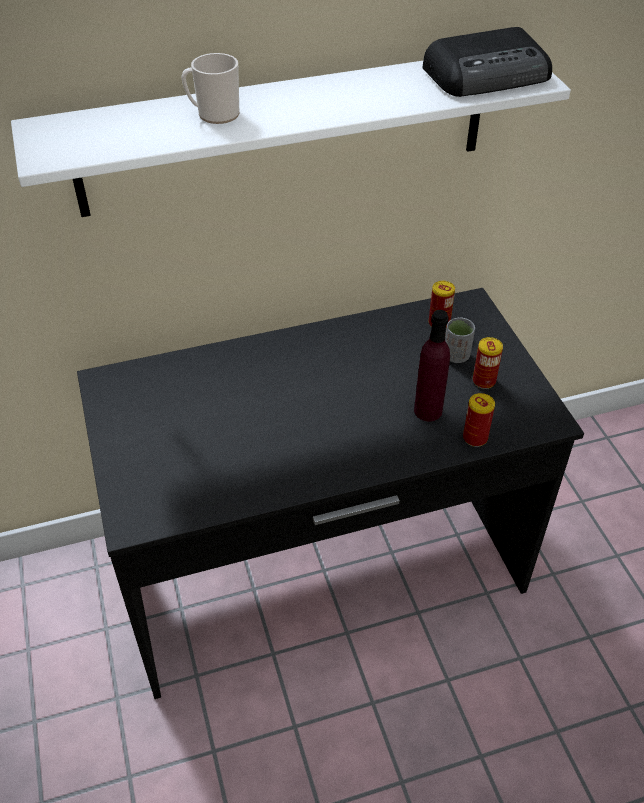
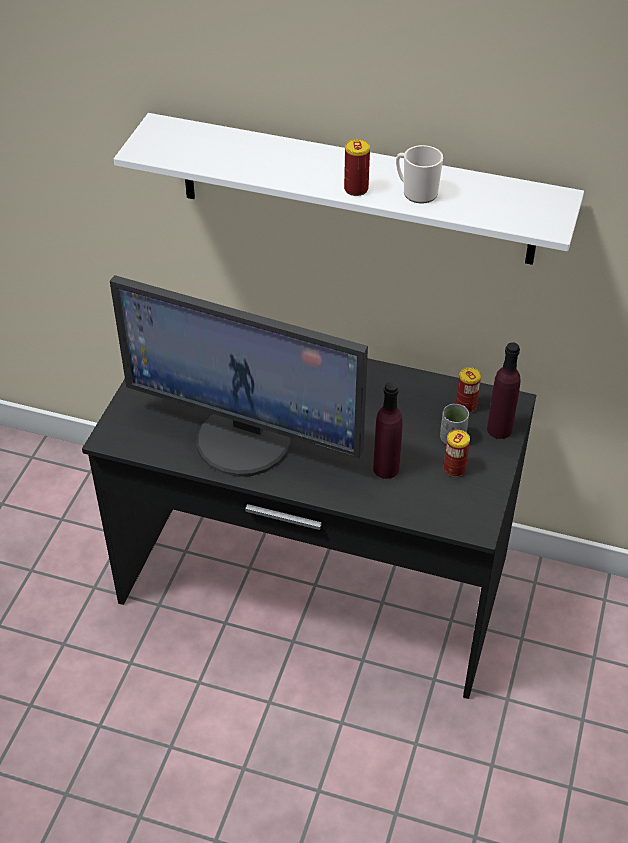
camera: 35 degrees right, 0 degrees up
mug [181,53,240,124] -> mug moved to [396,145,443,203]
radio [422,27,552,97] -> none
can [463,393,495,447] -> can moved to [344,139,370,196]
none -> monitor [110,275,368,477]
none -> purple bottle [487,342,520,439]

